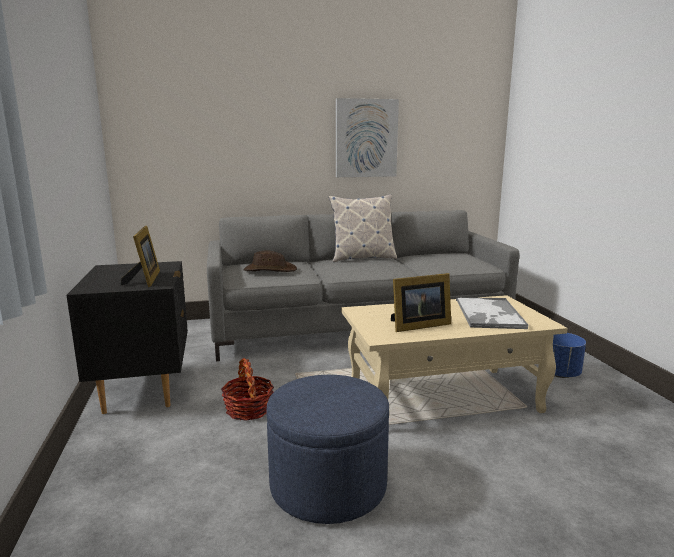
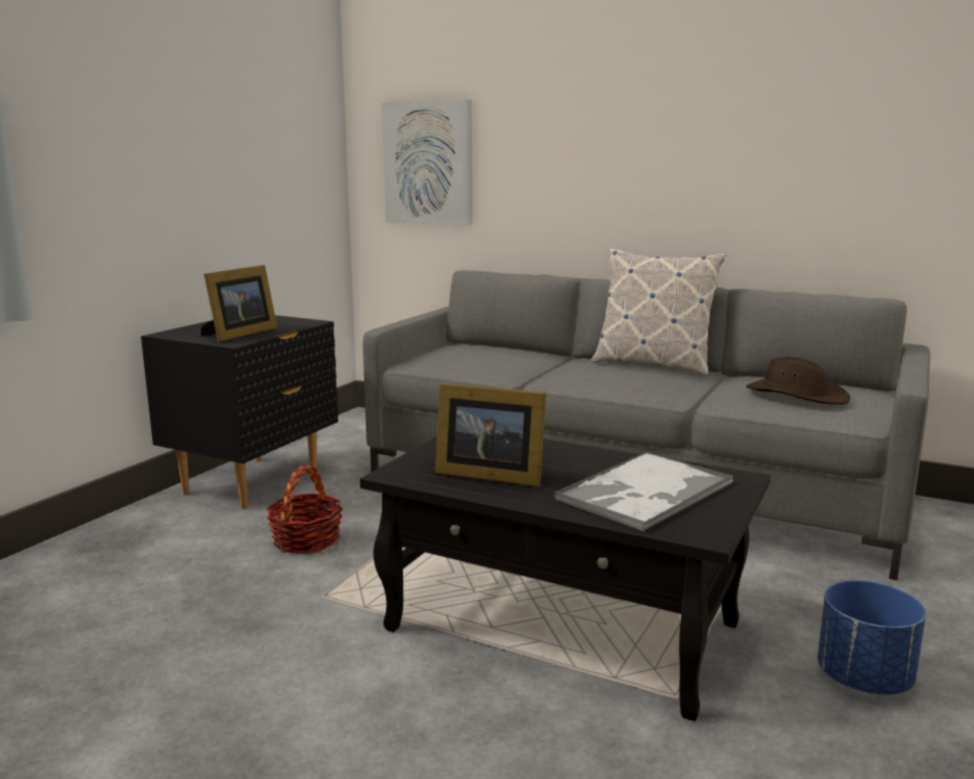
camera: 40 degrees right, 0 degrees up
brown hat [243,250,297,272] -> brown hat moved to [746,357,850,405]
blue ottoman [266,375,389,524] -> none
picture [336,98,399,177] -> picture moved to [382,99,472,226]
beige coffee table [341,295,568,413] -> black coffee table [360,436,770,721]

